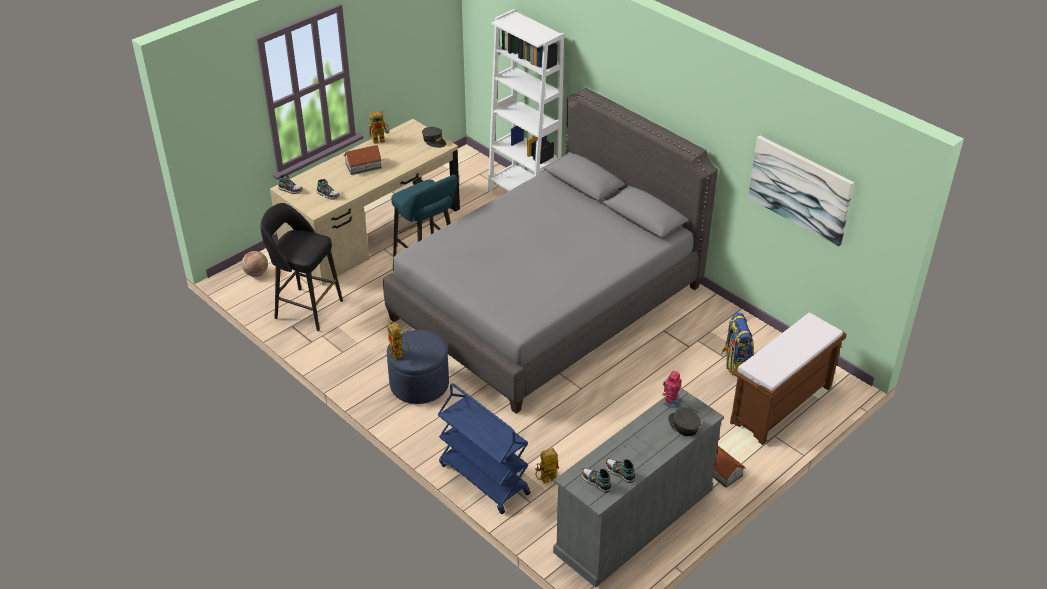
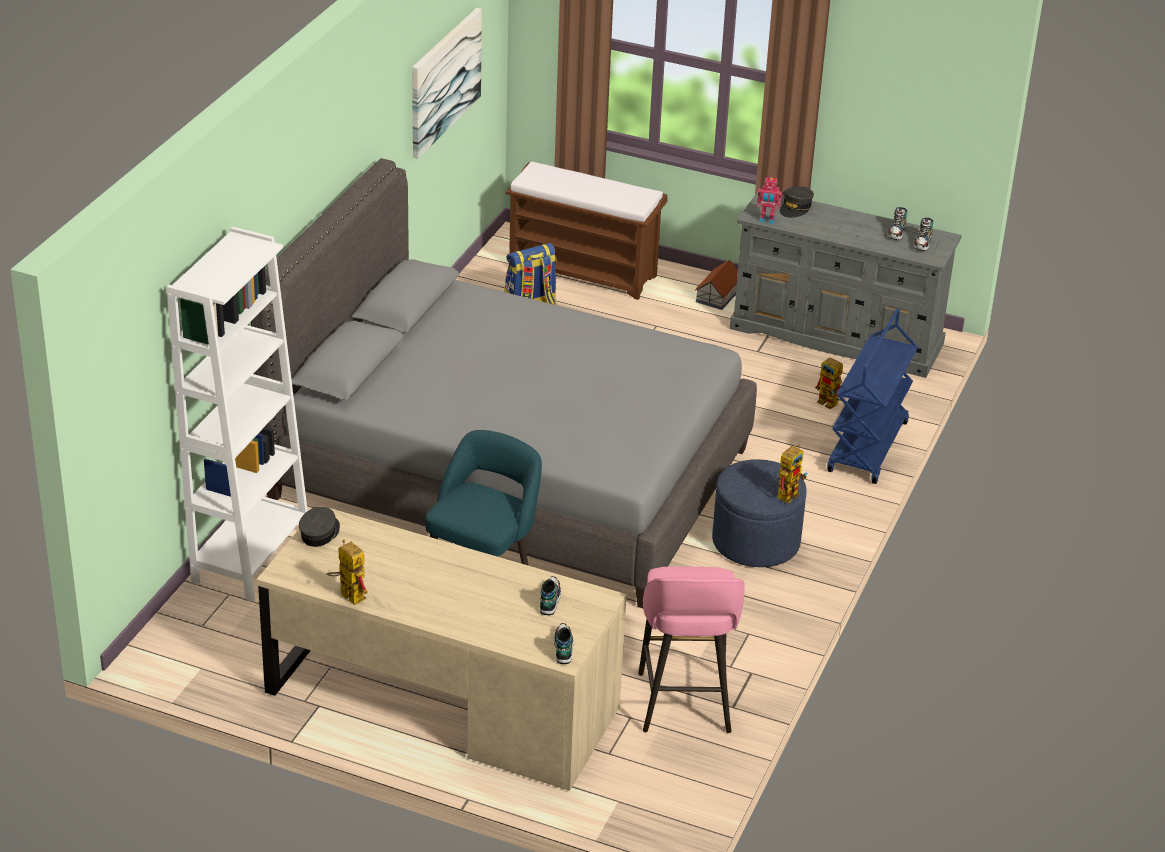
camera: 115 degrees left, 5 degrees down
basketball [242,251,268,277] -> none
black stool [260,203,343,331] -> pink stool [638,567,745,733]
toy house [343,145,382,175] -> none

